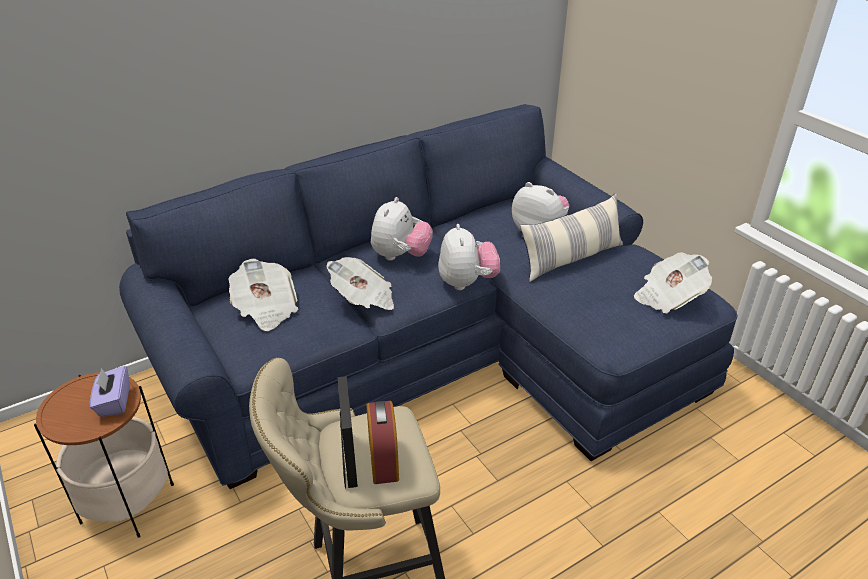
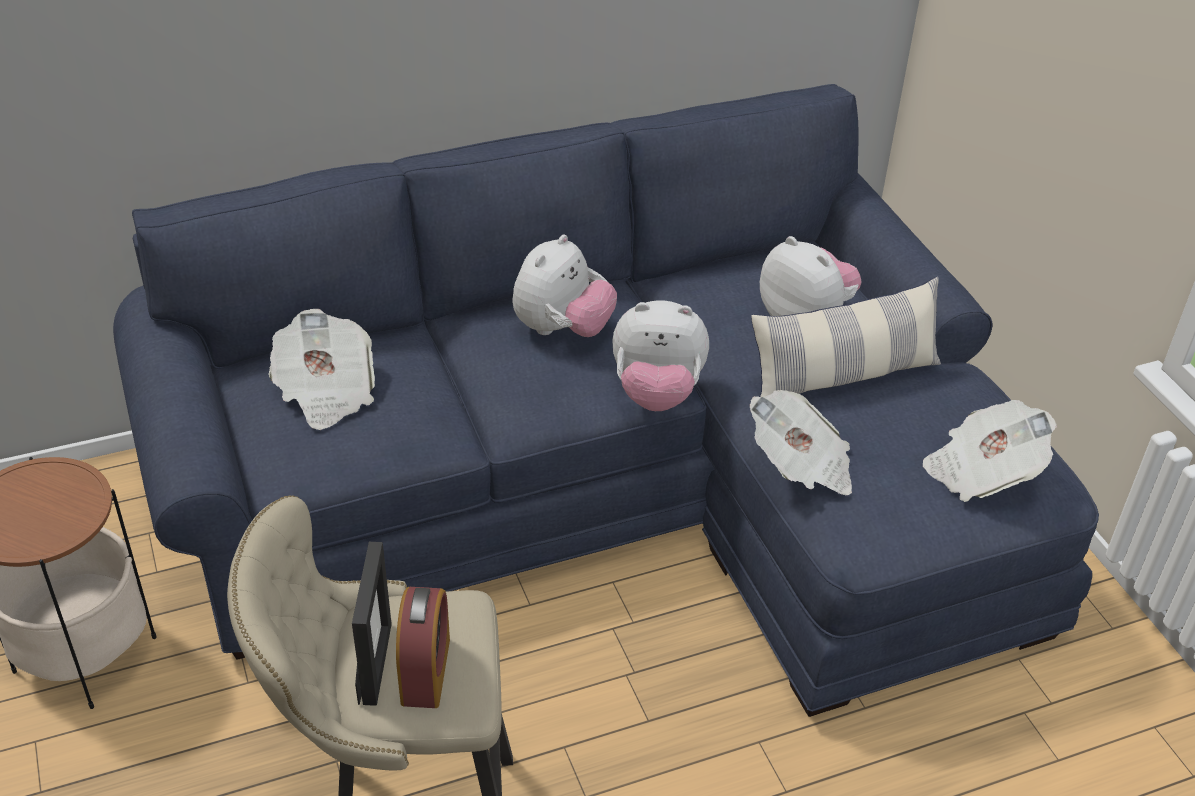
camera: 10 degrees right, 5 degrees up
purple tissue box [90,366,129,417] -> none
newspaper [326,257,394,310] -> newspaper moved to [750,390,852,495]
plush toy [438,224,500,290] -> plush toy turned 90 degrees clockwise [612,300,709,411]

